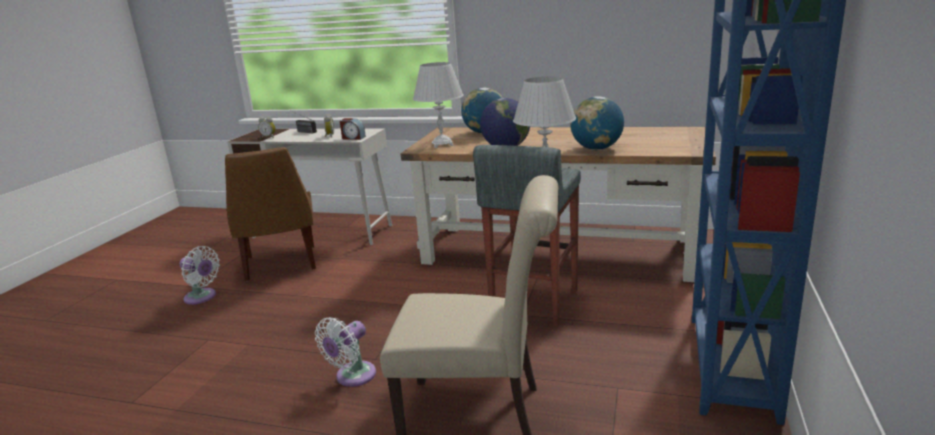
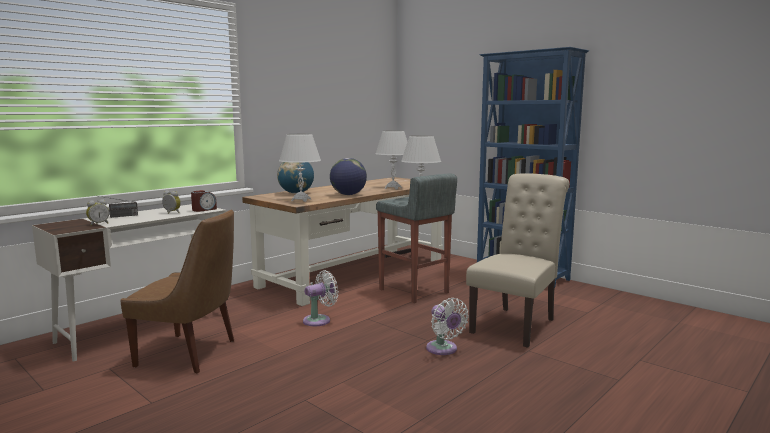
camera: 65 degrees left, 10 degrees down
white fan [179,246,220,304] -> white fan moved to [303,270,338,326]
globe [570,96,624,150] -> white table lamp [375,131,407,189]

